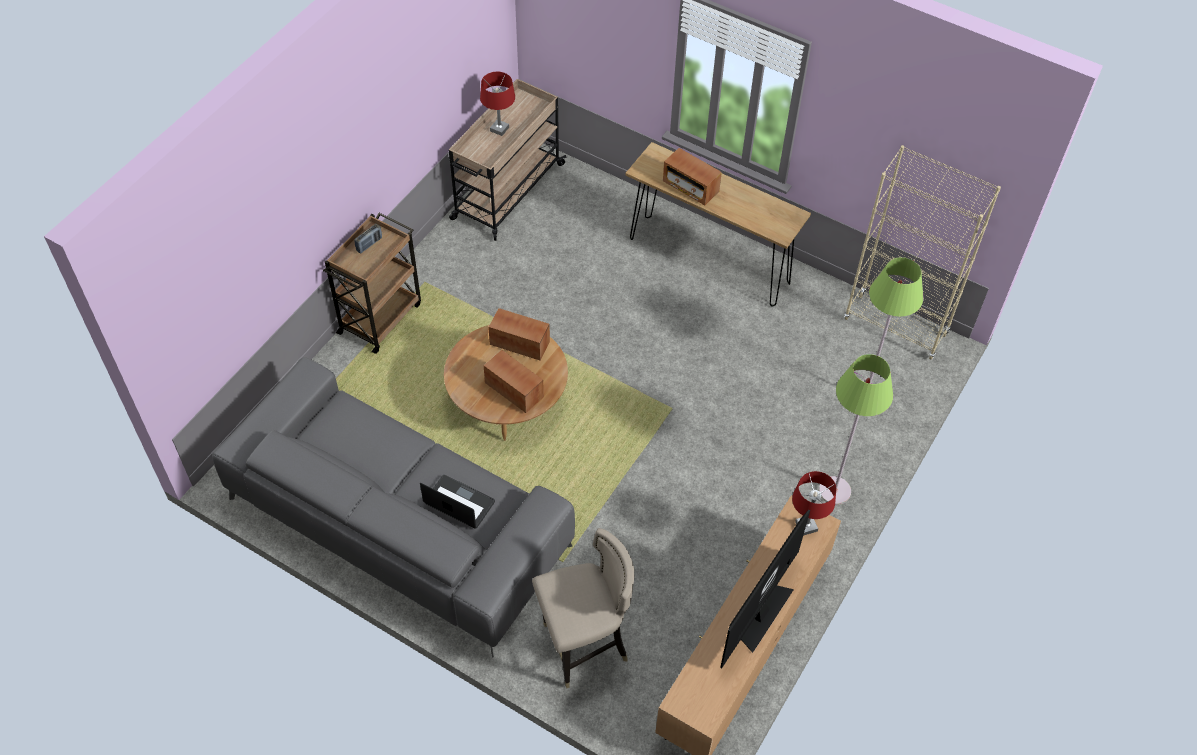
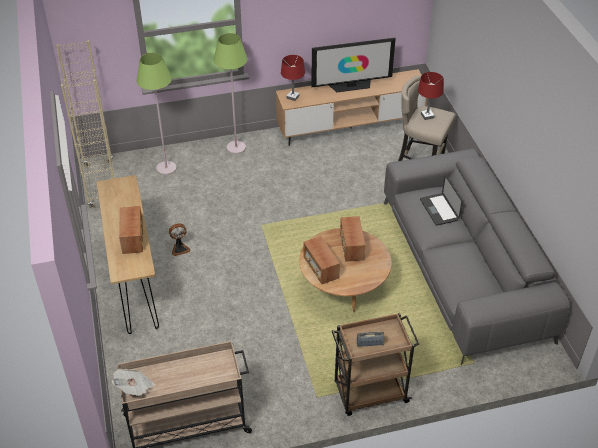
camera: 135 degrees left, 10 degrees down
red table lamp [480,72,515,136] -> red table lamp moved to [418,72,444,120]
none -> newspaper [111,369,155,396]
none -> fan [169,223,191,256]

